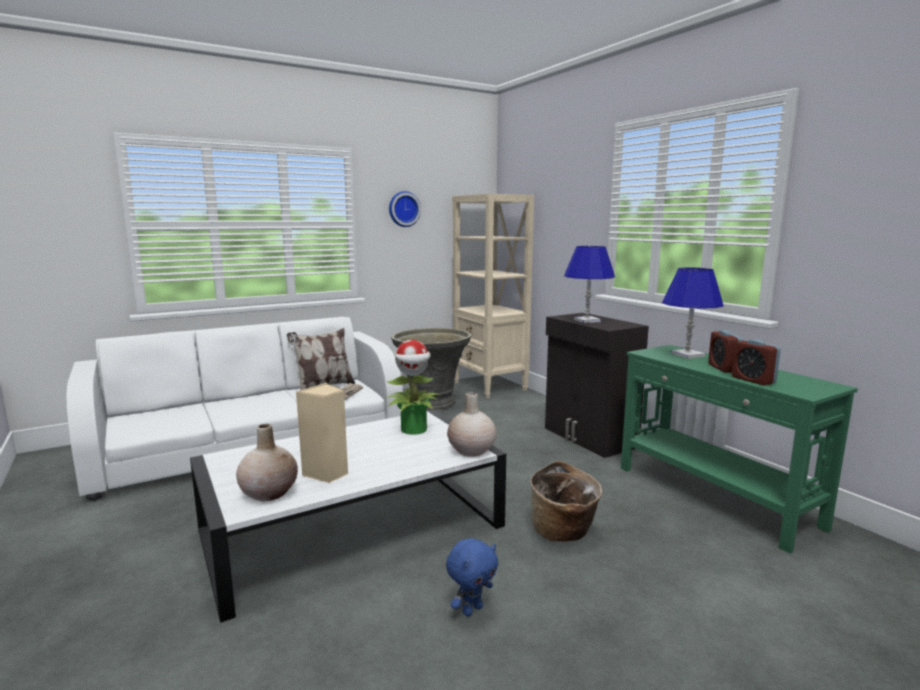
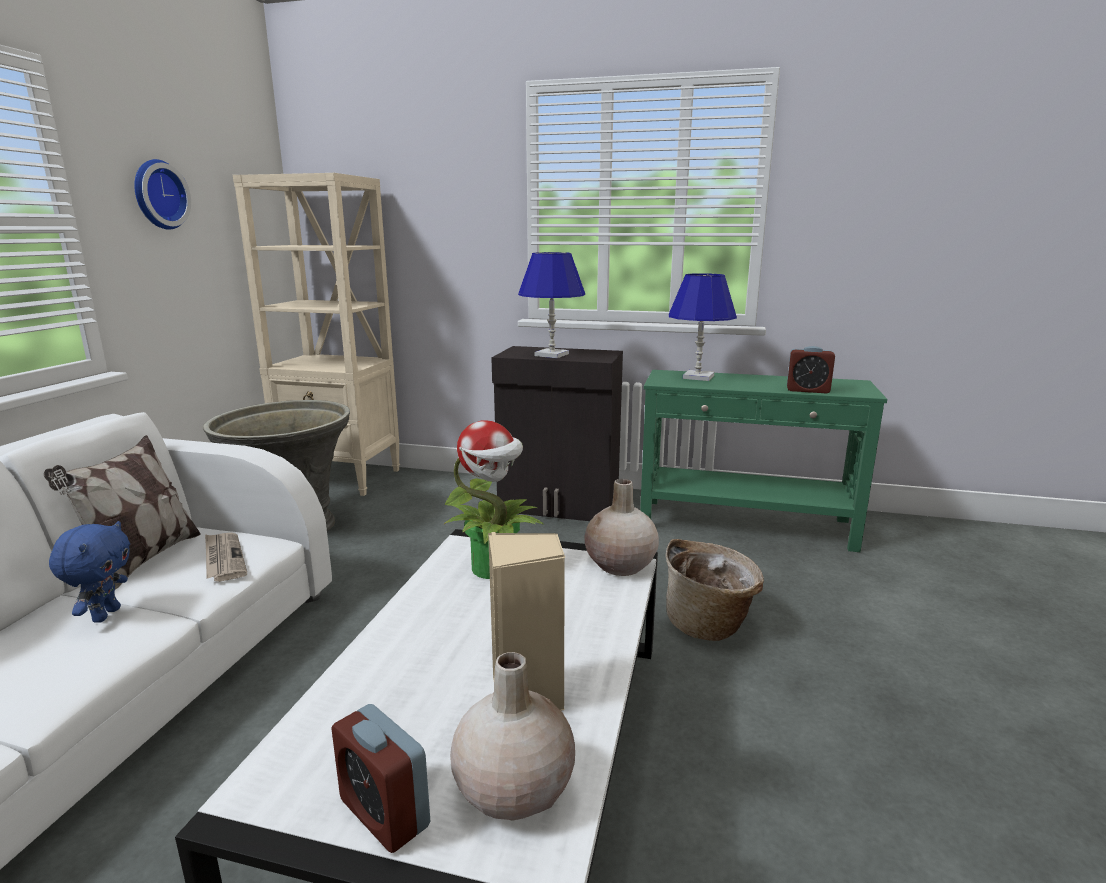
camera: 45 degrees left, 5 degrees up
blue plush toy [446,538,498,616] -> blue plush toy moved to [49,521,130,623]
alarm clock [708,330,744,373] -> alarm clock moved to [331,704,431,853]

